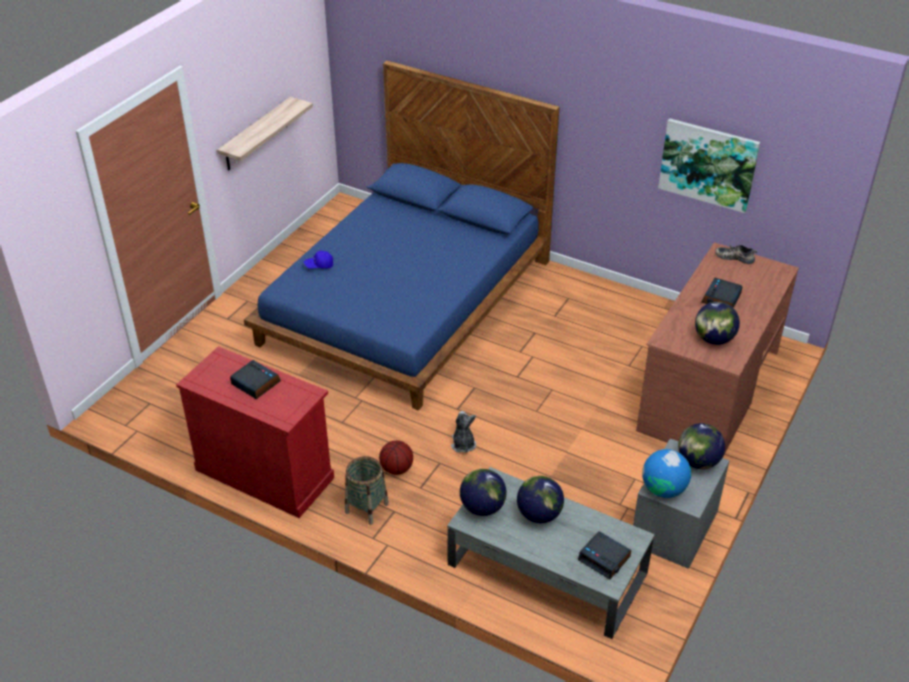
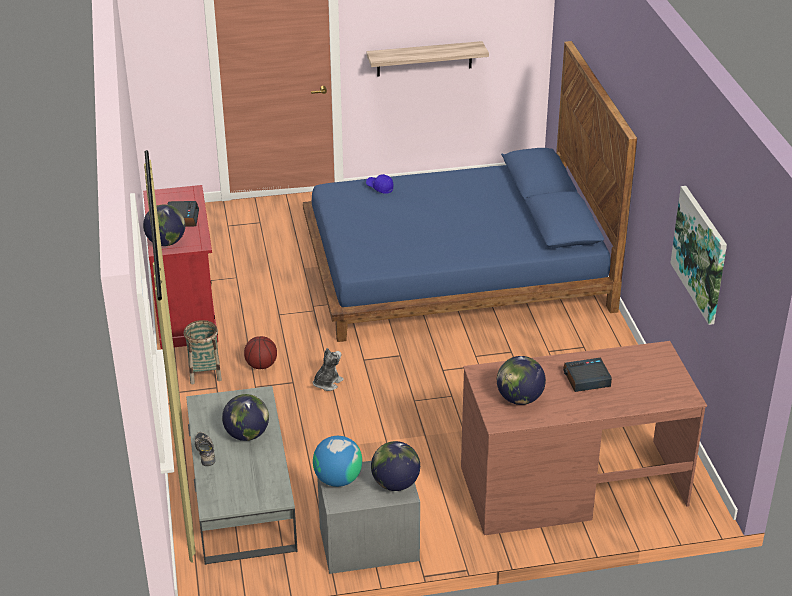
camera: 50 degrees right, 5 degrees down
globe [460,469,507,516] -> globe moved to [143,204,185,246]
alarm clock [578,531,631,579] -> none
shoe [715,245,758,264] -> shoe moved to [195,432,216,466]

